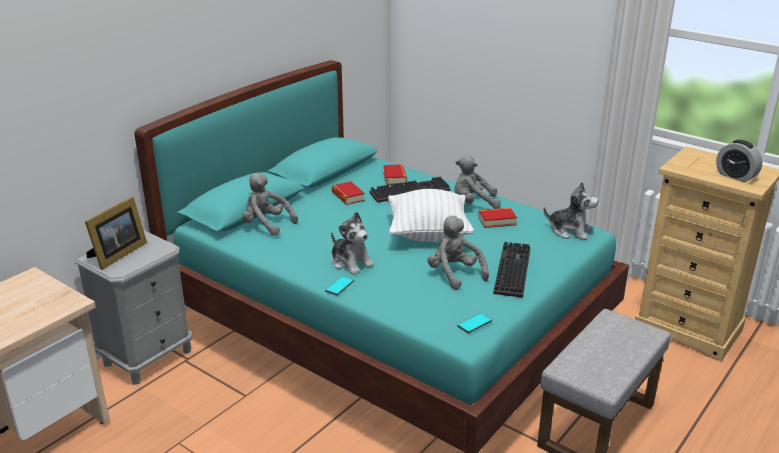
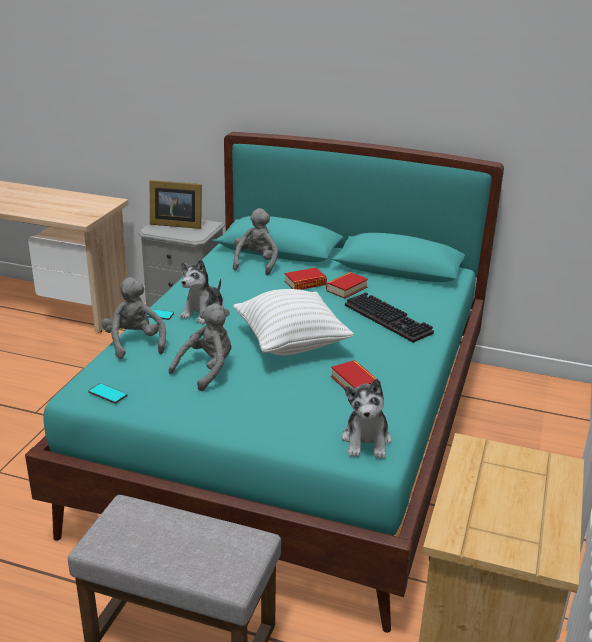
camera: 70 degrees right, 0 degrees up
book [383,164,407,185] -> book moved to [284,268,327,290]
grey plush toy [454,155,501,209] -> grey plush toy moved to [101,277,166,359]
keyboard [493,242,530,298] -> none
alarm clock [716,140,763,182] -> none

